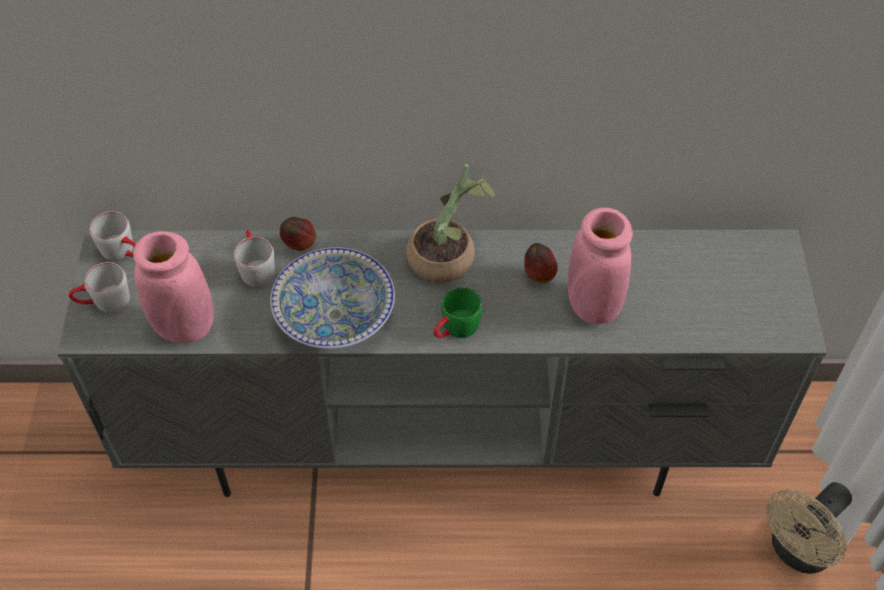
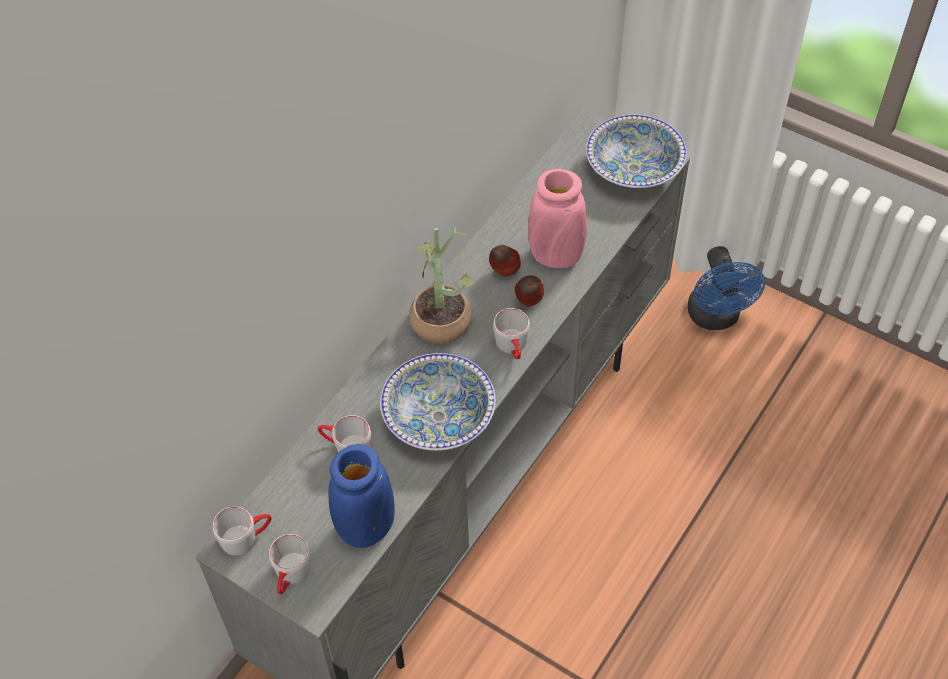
camera: 55 degrees left, 0 degrees up
pink vase [133,231,214,343] -> blue vase [328,444,395,548]
apple [280,217,316,251] -> apple moved to [515,275,544,306]
green mug [434,287,482,338] -> grey mug [493,308,530,360]
beige fan [766,482,852,574] -> blue fan [688,246,765,330]
none -> bowl [586,115,687,188]

